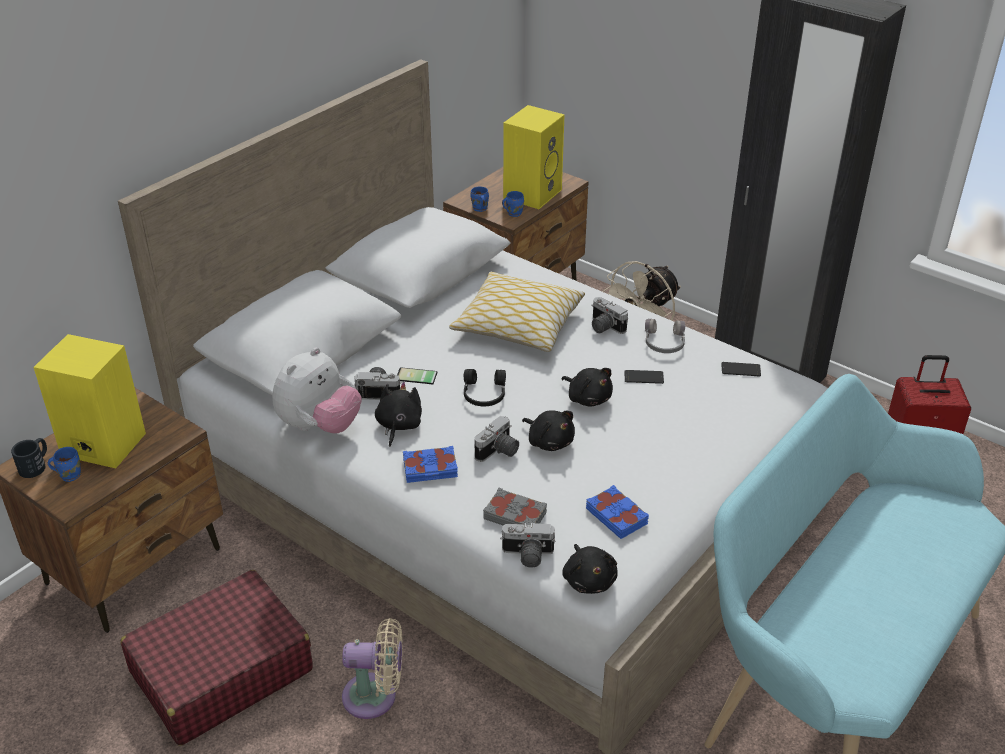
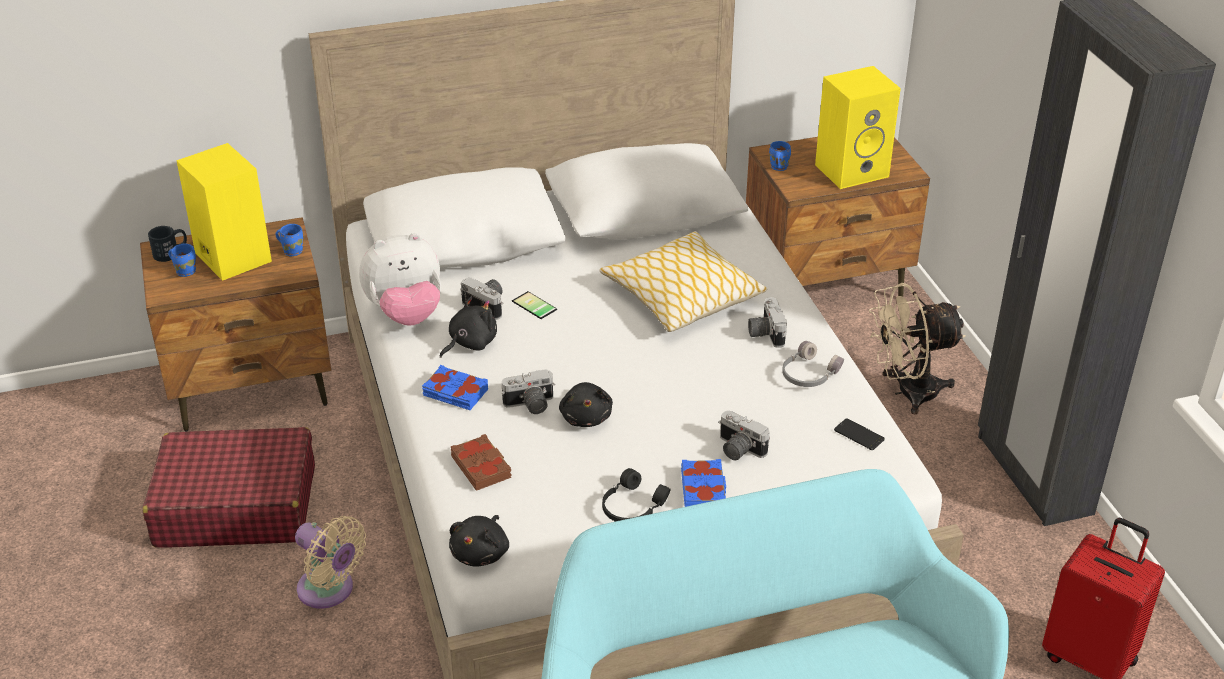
camera: 35 degrees right, 0 degrees up
black headphones [464,369,506,406] -> black headphones moved to [602,468,670,522]
grey book [483,488,547,526] -> brown book [451,434,512,491]
camera [500,523,556,568] -> camera moved to [718,411,770,460]
blue mug [502,191,524,217] -> blue mug moved to [276,224,303,257]
black plush toy [562,368,613,407] -> none
blue book [586,485,649,539] -> blue book moved to [681,459,726,507]
phone [624,370,664,384] -> none

